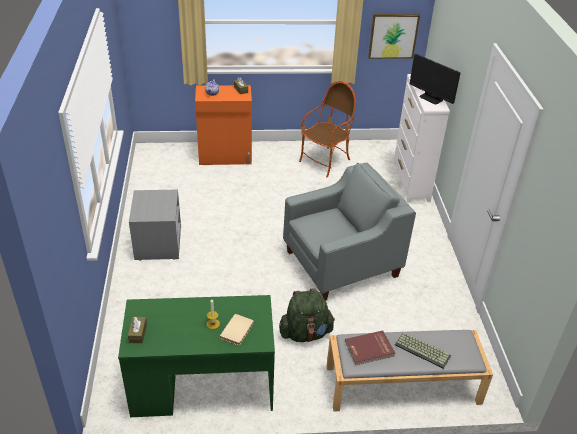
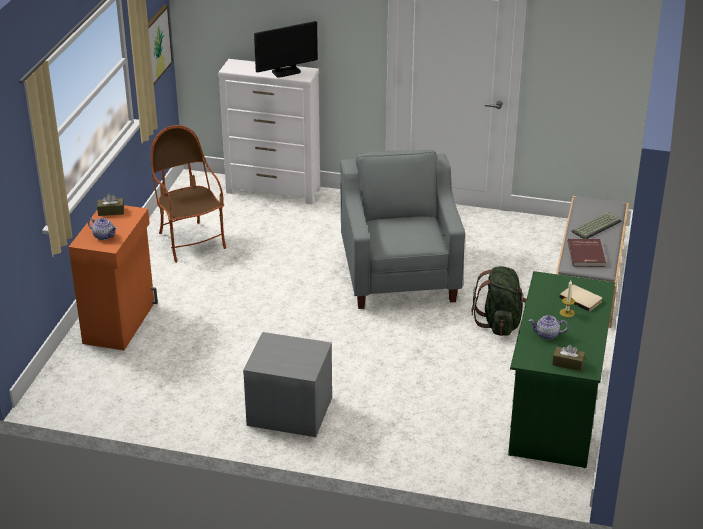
camera: 70 degrees left, 5 degrees down
none -> teapot [529,315,568,340]

